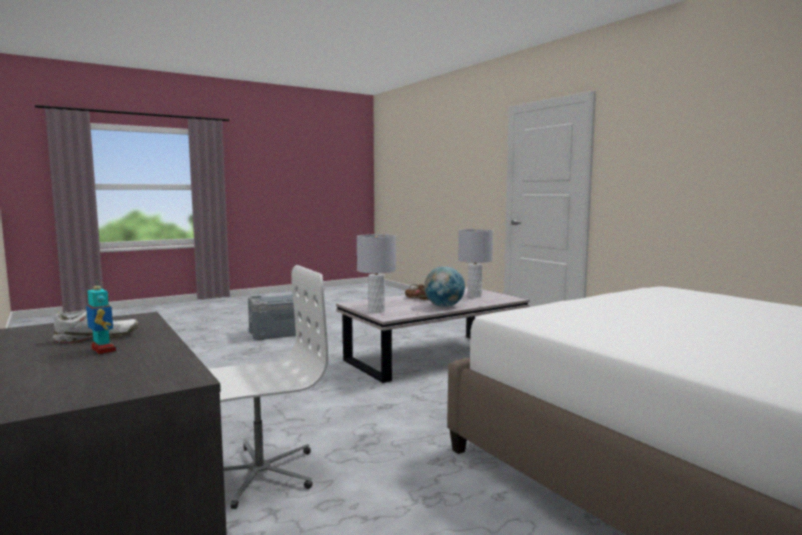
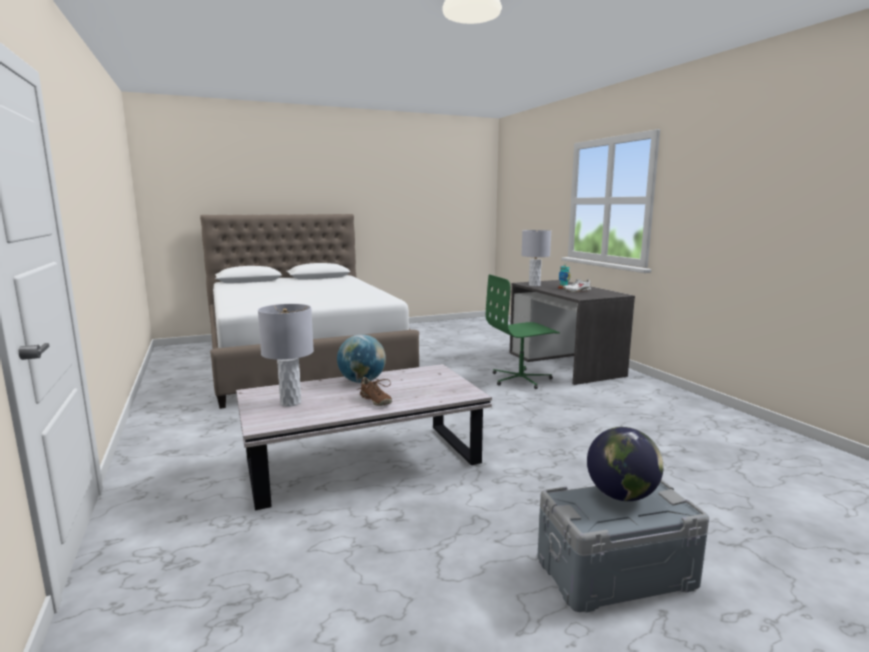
camera: 170 degrees left, 5 degrees up
white office chair [208,265,328,509] -> green office chair [486,274,560,389]
grey table lamp [357,234,396,312] -> grey table lamp moved to [521,230,551,286]
none -> globe [587,427,663,501]

